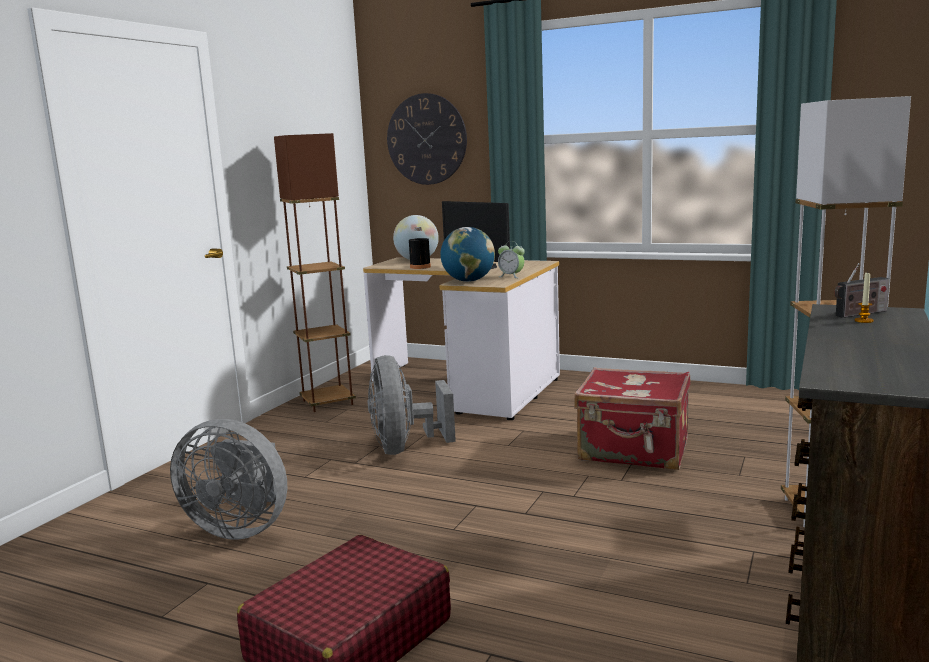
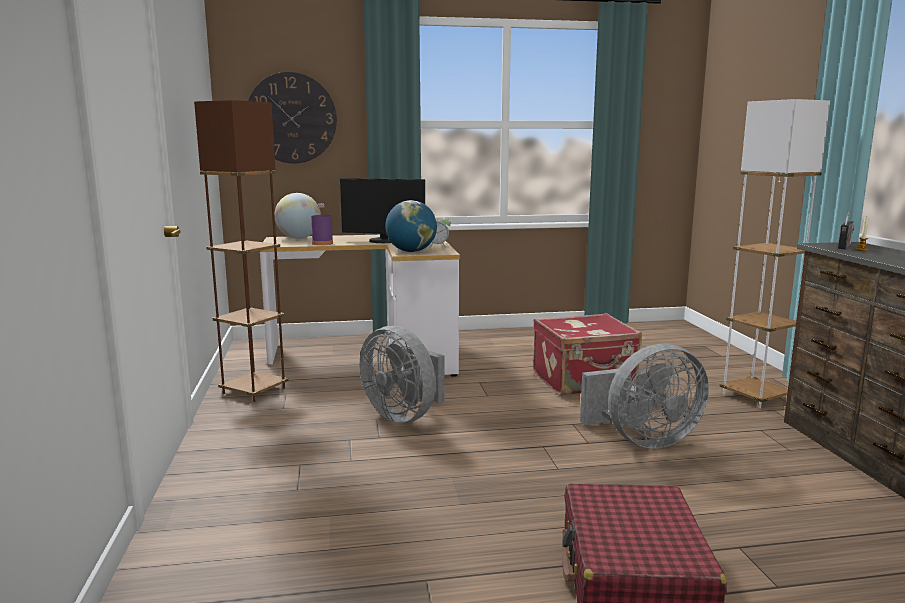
camera: 35 degrees left, 0 degrees up
grey fan [170,419,287,540] -> grey fan moved to [580,344,709,449]
black bottle [409,227,431,269] -> purple bottle [311,204,333,245]

